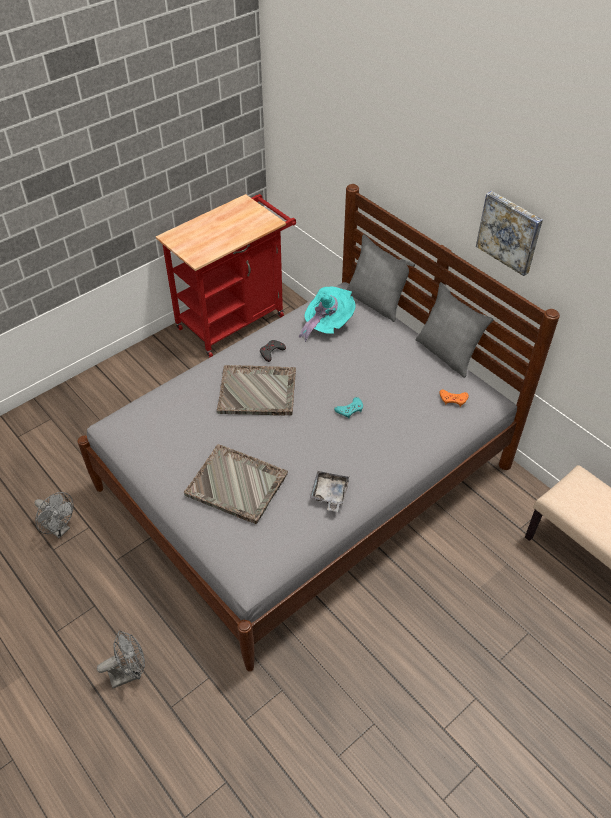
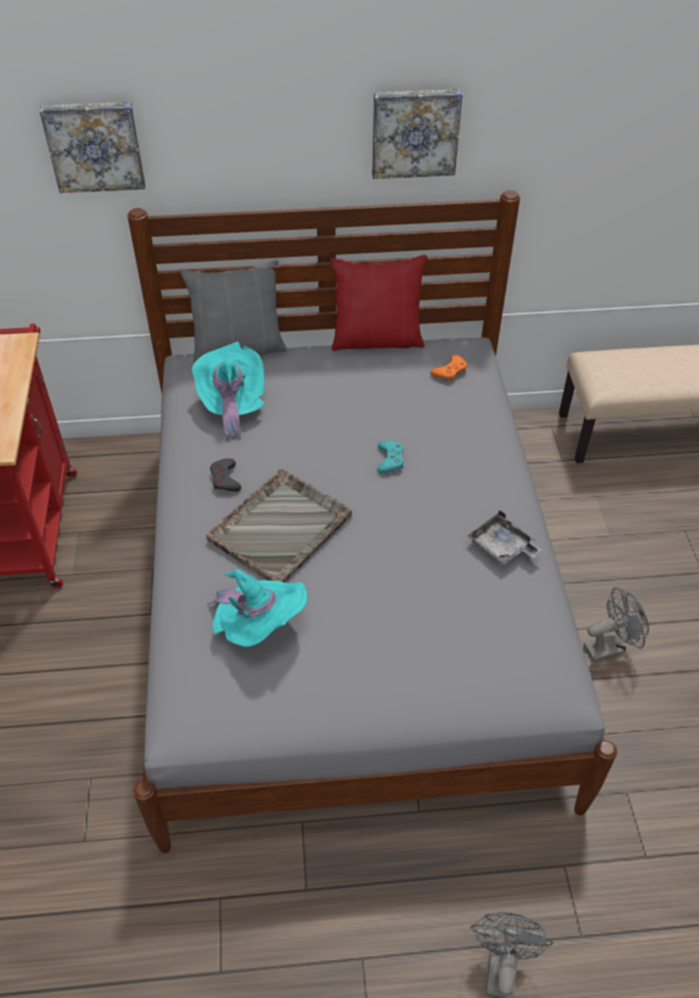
camera: 55 degrees left, 0 degrees up
grey fan [35,492,74,538] -> grey fan moved to [584,587,649,662]
grey tray [184,444,288,524] -> none
grey pillow [416,282,494,378] -> red pillow [330,255,427,351]
none -> picture [39,102,145,193]
none -> turquoise hat [207,569,308,647]

